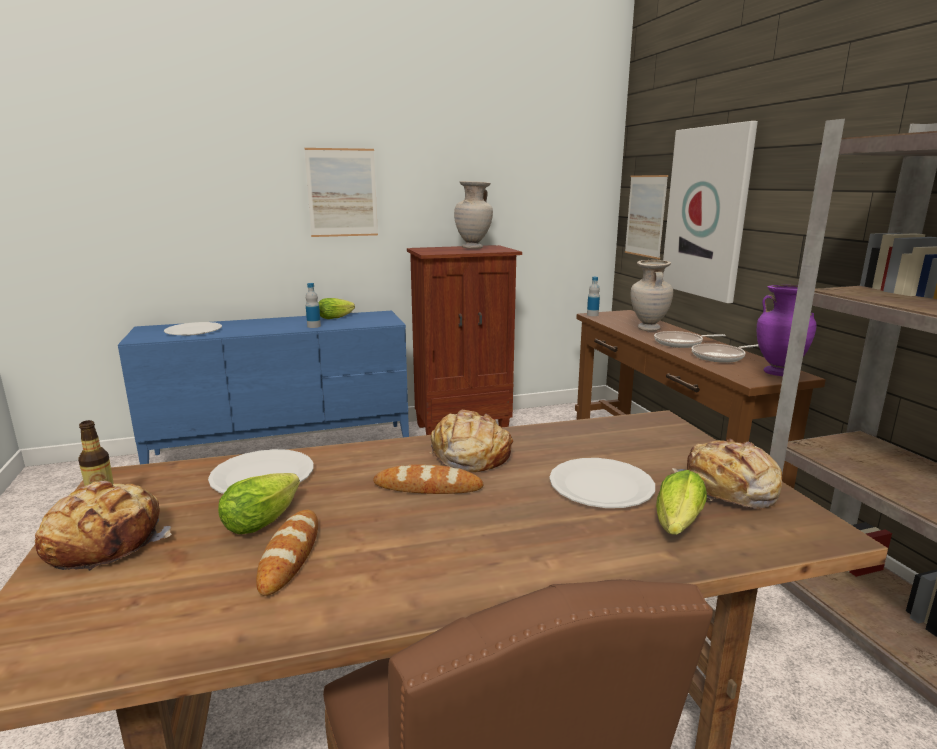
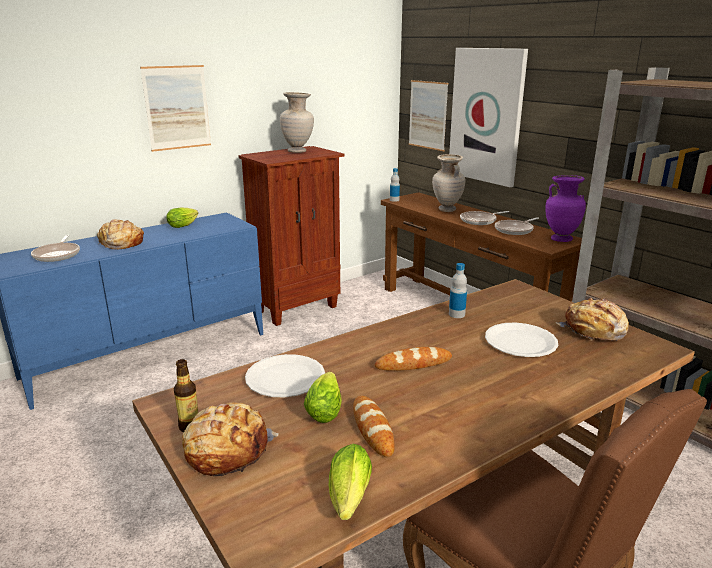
camera: 20 degrees left, 5 degrees up
white plate [164,322,222,336] -> frying pan [31,235,80,262]
bottle [306,283,321,328] -> bottle moved to [449,263,467,318]
bread [431,410,513,472] -> bread moved to [97,219,144,249]
lettuce [656,470,707,535] -> lettuce moved to [329,444,372,520]

